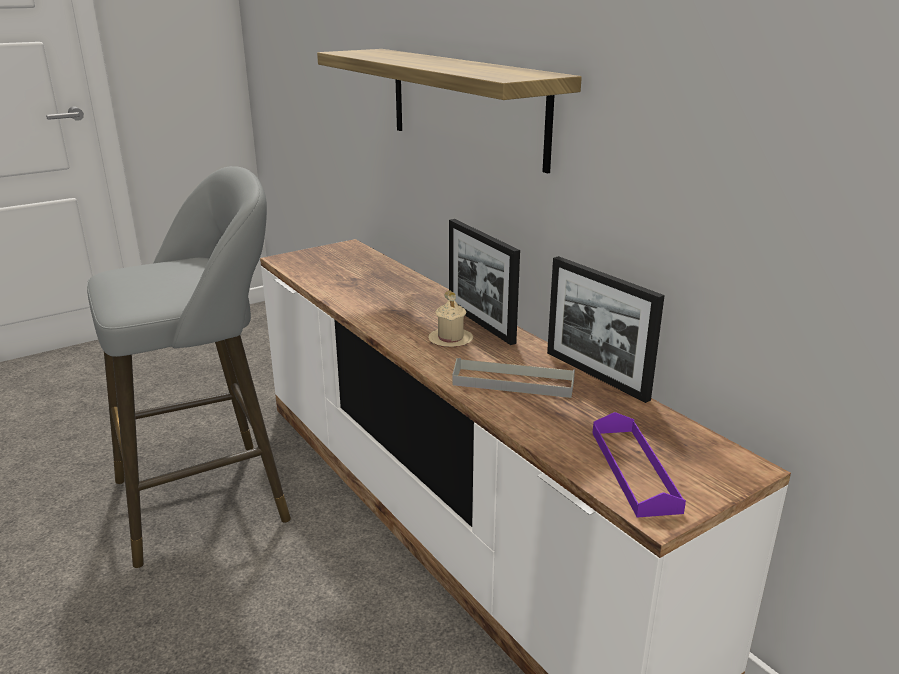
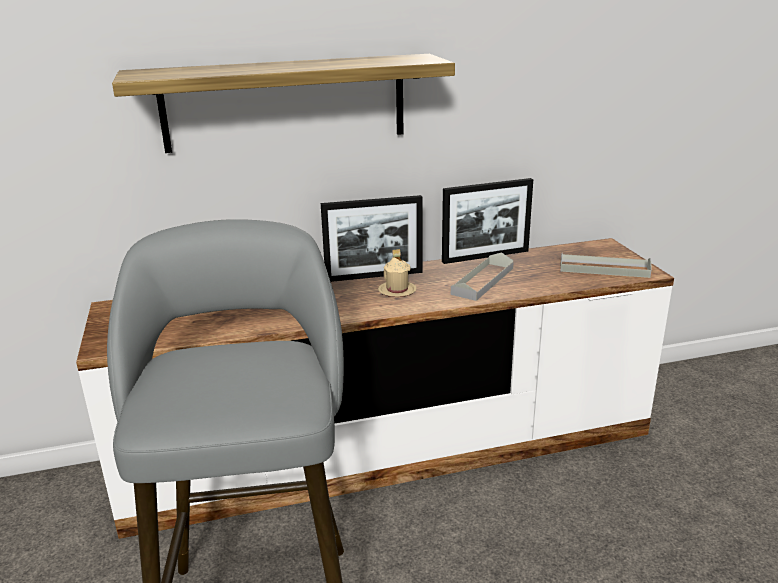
camera: 70 degrees left, 0 degrees up
purple tray [592,412,686,518] -> grey tray [560,252,652,278]

